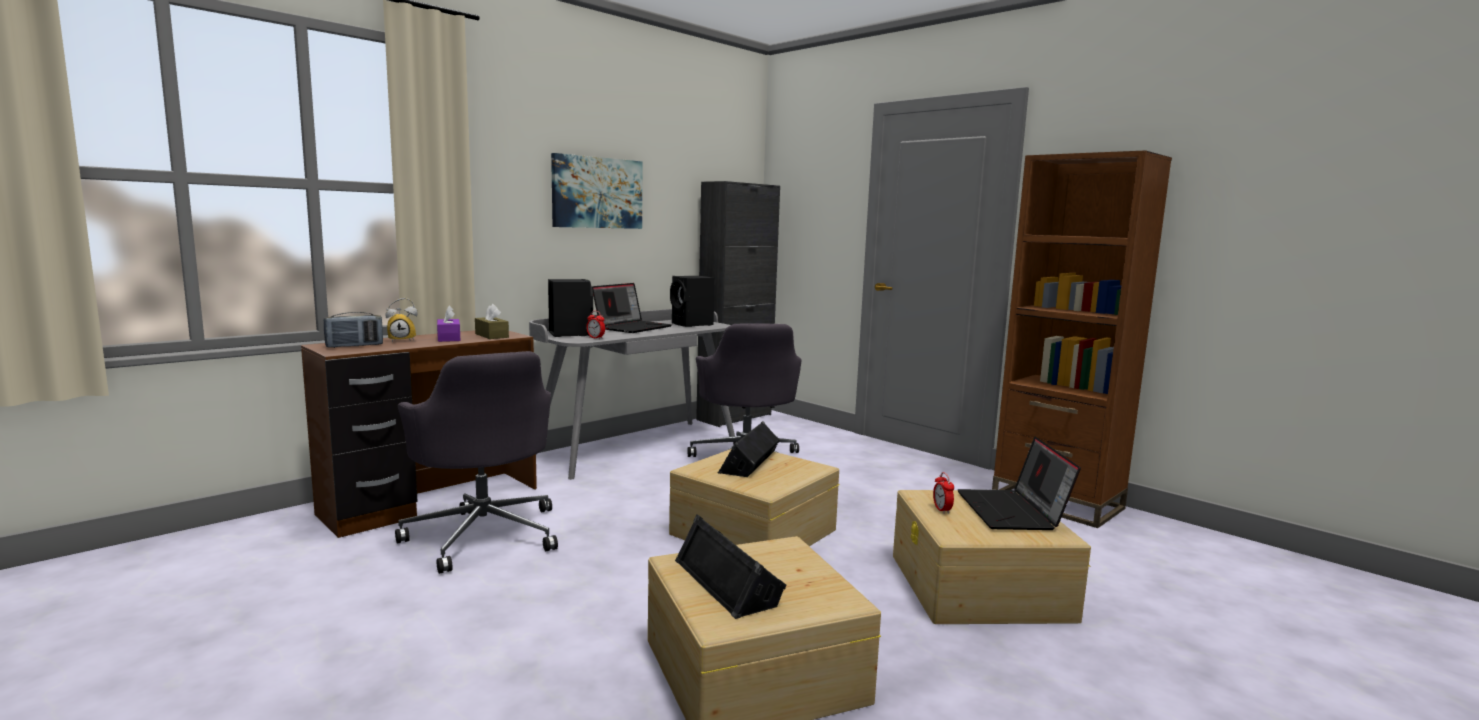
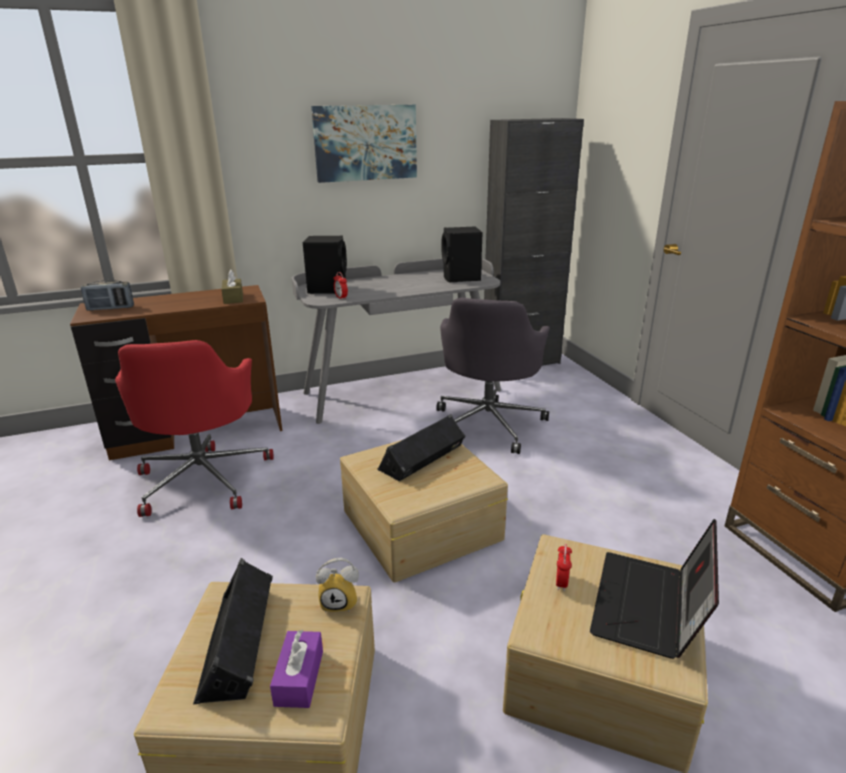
camera: 25 degrees right, 15 degrees up
alarm clock [385,298,418,342] -> alarm clock moved to [316,558,359,613]
grey office chair [395,351,558,574] -> red office chair [115,340,274,517]
purple tissue box [437,305,461,342] -> purple tissue box moved to [270,630,323,708]
laptop [592,283,672,333] -> none

